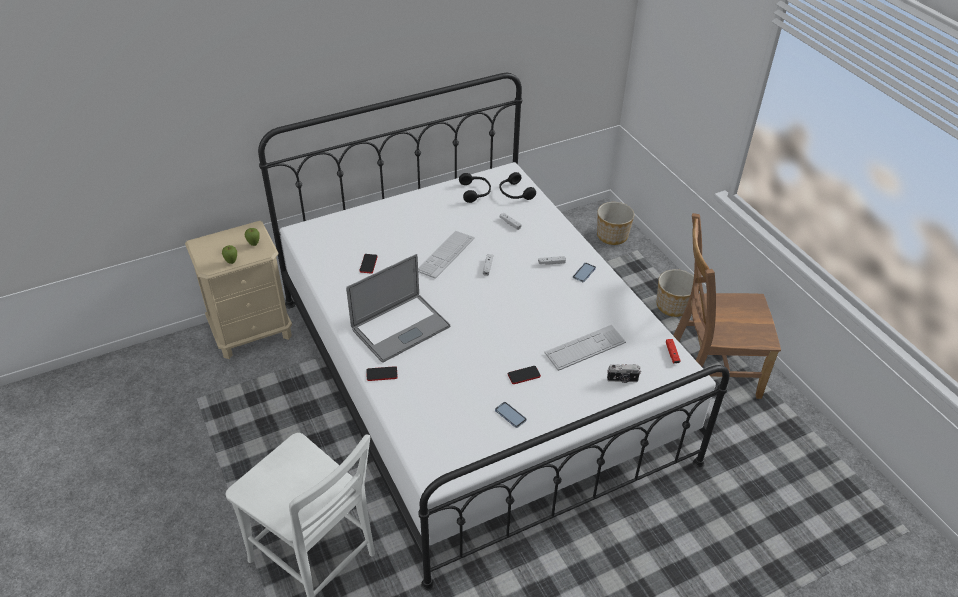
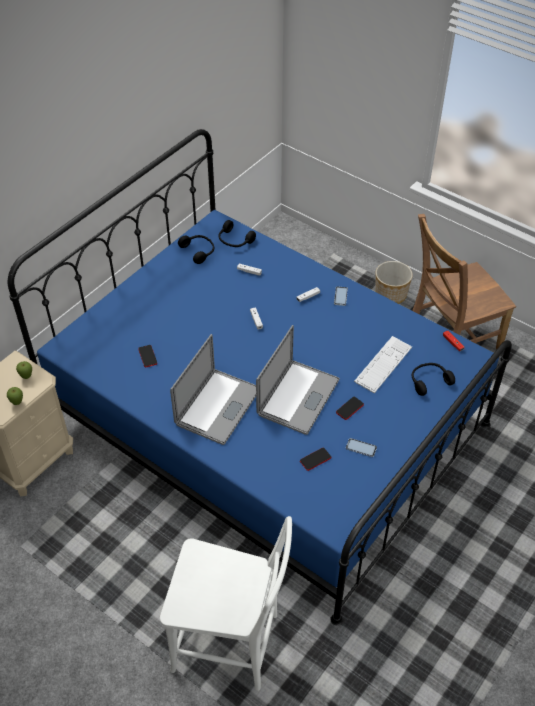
camera: 25 degrees left, 5 degrees up
white bed [258,73,730,591] -> blue bed [7,129,512,625]
phone [366,366,398,381] -> phone moved to [300,448,331,471]
keyboard [418,231,475,279] -> none
planter [597,202,634,245] -> none
camera [607,364,641,383] -> black headphones [412,363,455,396]
none -> laptop [256,325,340,435]

